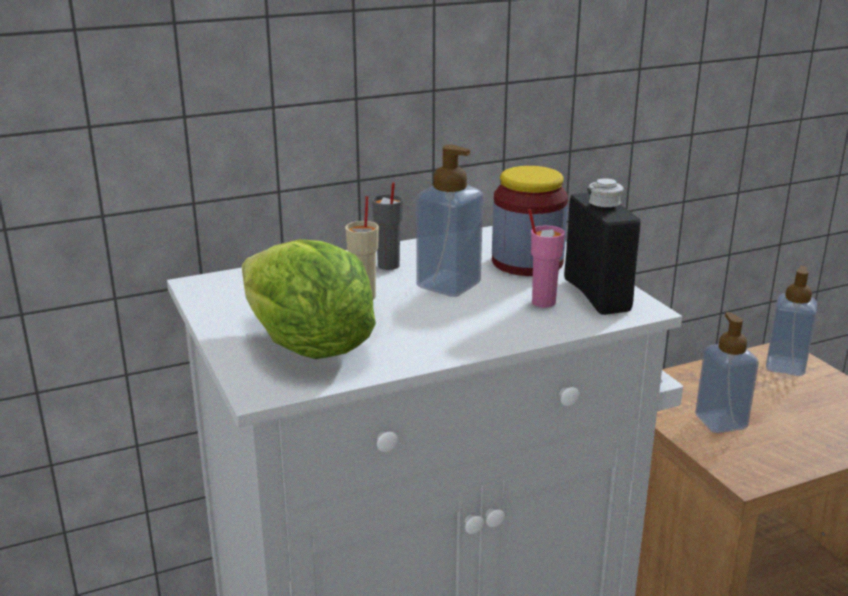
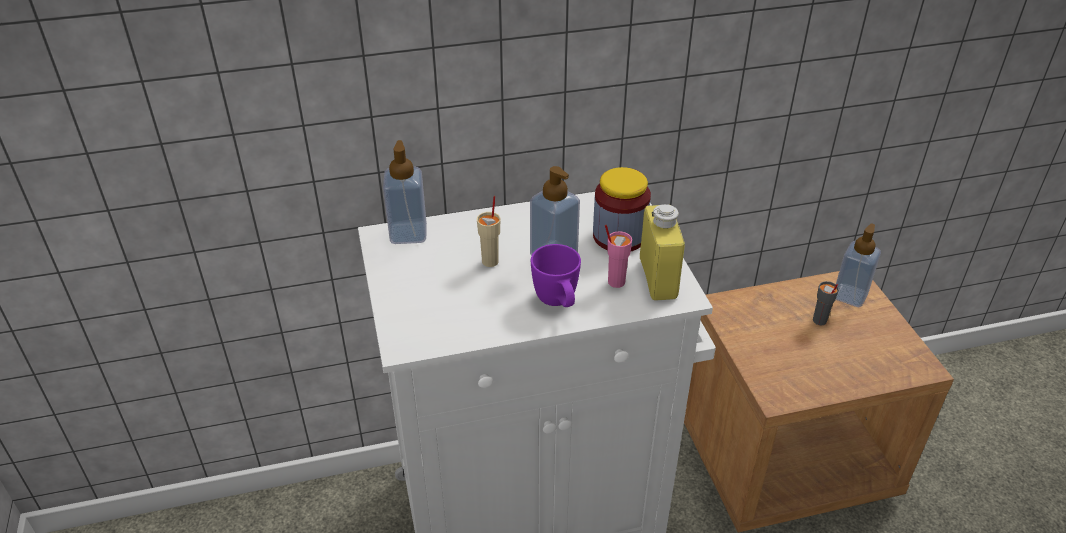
camera: 10 degrees right, 15 degrees up
lettuce [242,239,376,359] -> none
grey cup [372,182,403,270] -> grey cup moved to [813,281,839,325]
black bottle [564,178,640,315] -> yellow bottle [640,204,685,300]
soap dispenser [695,312,759,433] -> soap dispenser moved to [383,140,427,244]
none -> purple mug [531,244,581,307]

